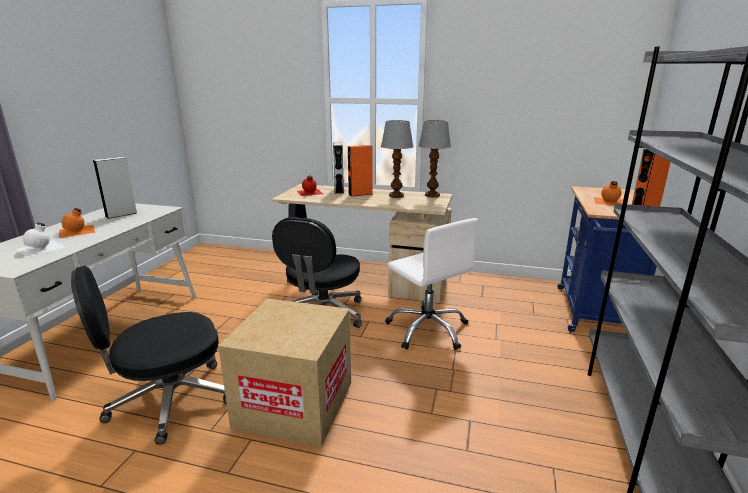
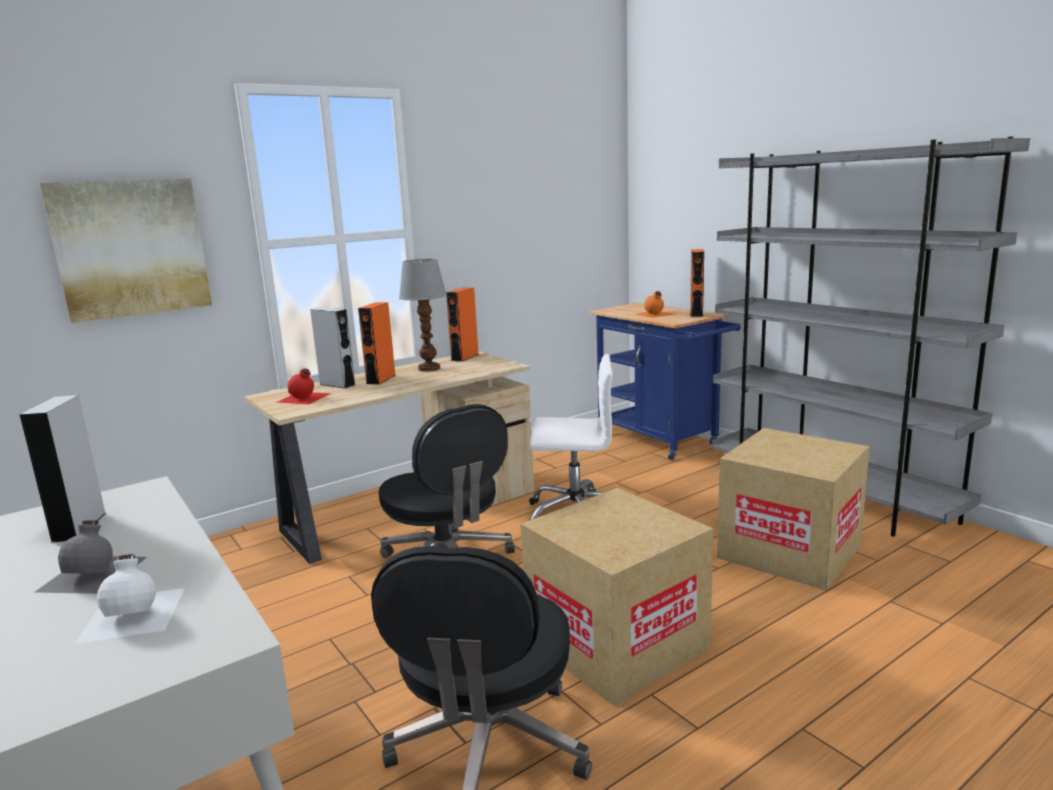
camera: 50 degrees left, 5 degrees down
orange bottle [59,208,95,238] -> grey bottle [35,520,147,594]
table lamp [419,120,451,197] -> orange speaker [446,288,479,362]
none -> picture [40,178,212,323]
none -> cardboard box [717,428,870,591]

